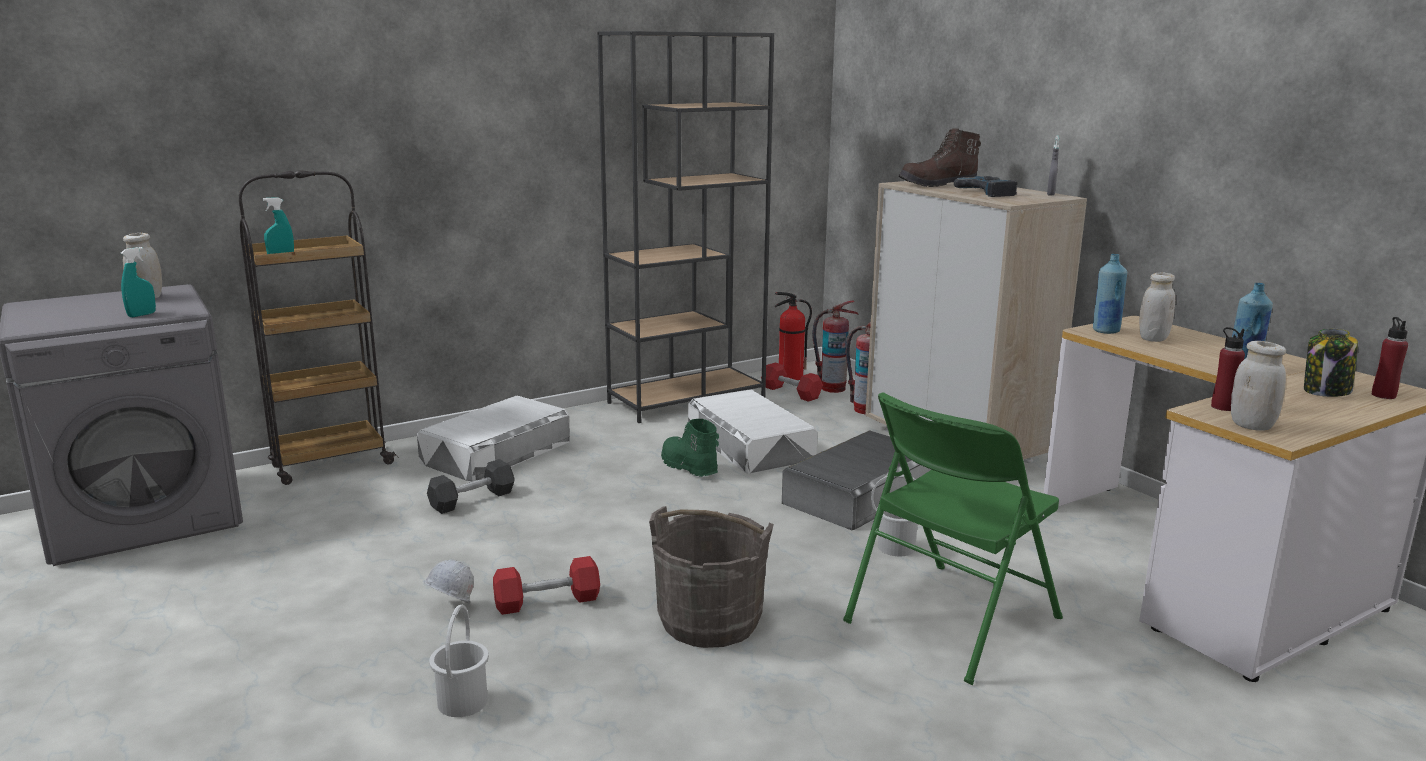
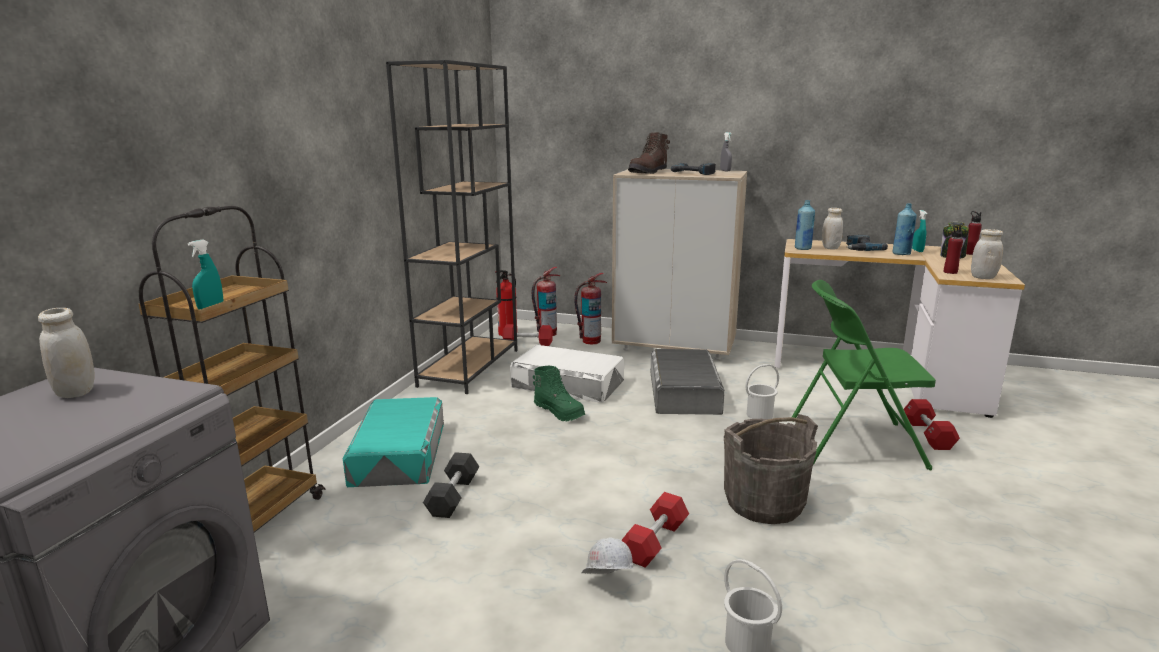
camera: 40 degrees left, 0 degrees up
turquoise spray bottle [121,247,156,317] -> turquoise spray bottle moved to [912,210,927,252]
white storage box [417,396,570,482] -> turquoise storage box [343,397,444,487]
green boot [661,419,719,477] -> green boot turned 150 degrees counterclockwise [533,366,585,421]
green chair [843,393,1063,685] -> green chair turned 90 degrees clockwise [792,280,936,471]
none -> power drill [846,235,888,251]
none -> red dumbbell [904,399,960,450]

